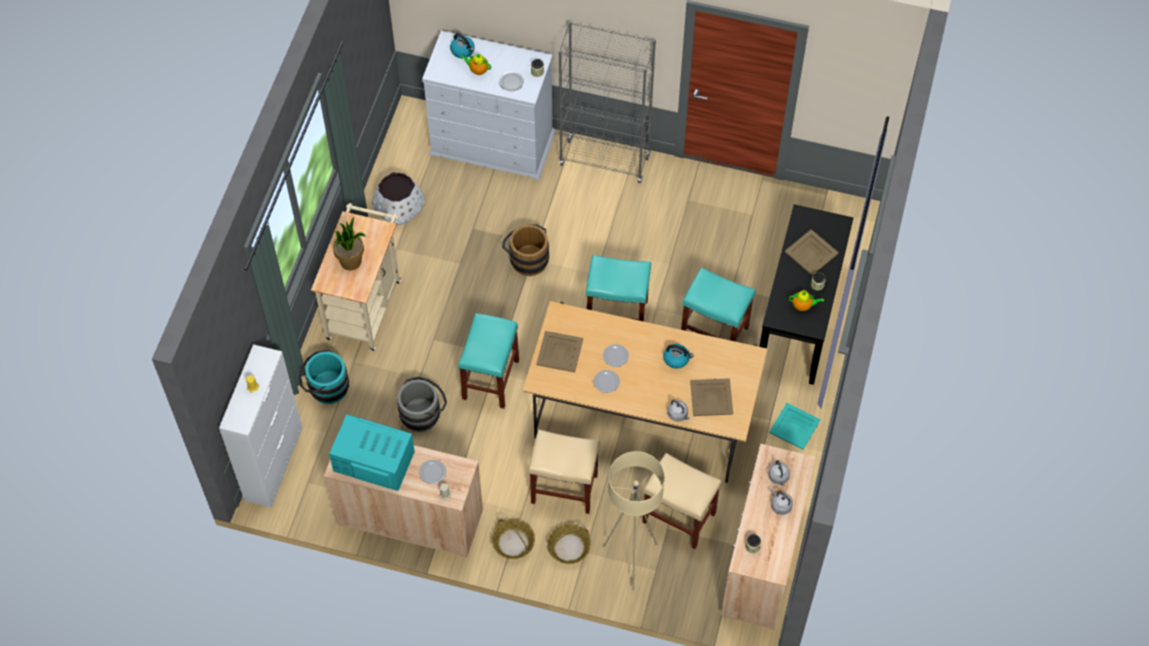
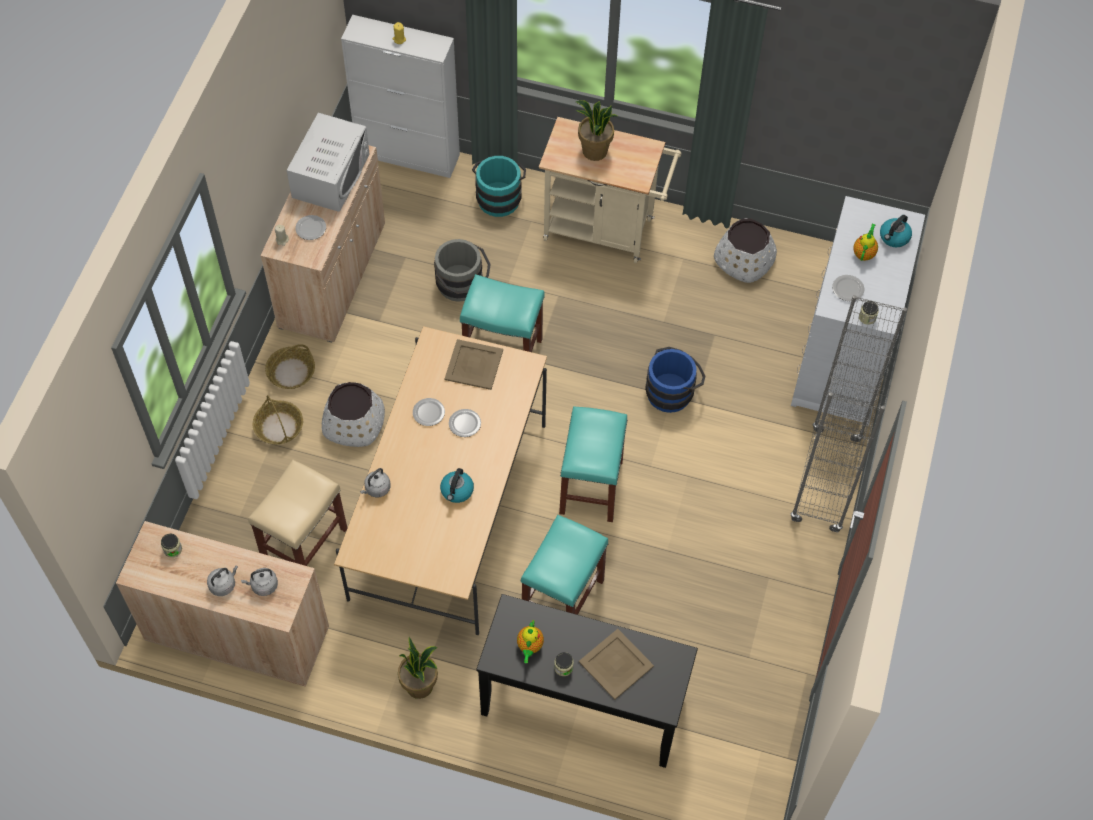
camera: 90 degrees right, 0 degrees up
turquoise microwave [329,414,415,491] -> white microwave [287,113,370,212]
brown bucket [502,224,549,276] -> blue bucket [645,347,706,413]
beige stool [528,429,600,514] -> white planter [322,382,385,447]
beige floor lamp [603,451,665,591] -> none
beige tray [690,378,733,416] -> none
turquoise tray [769,403,820,450] -> potted plant [398,637,438,699]

